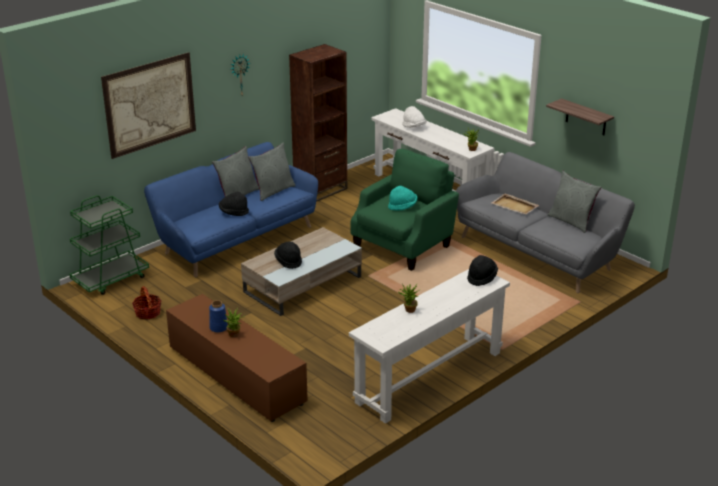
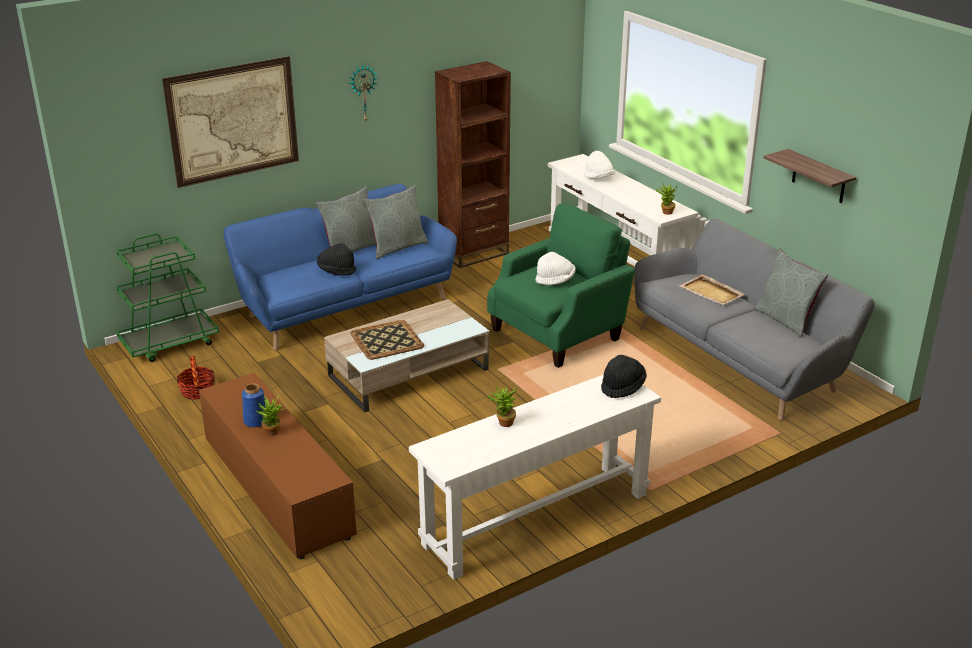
camera: 10 degrees right, 0 degrees up
black hat [274,241,302,269] -> tray [350,320,424,360]
turquoise hat [388,186,417,211] -> white hat [535,252,575,285]

